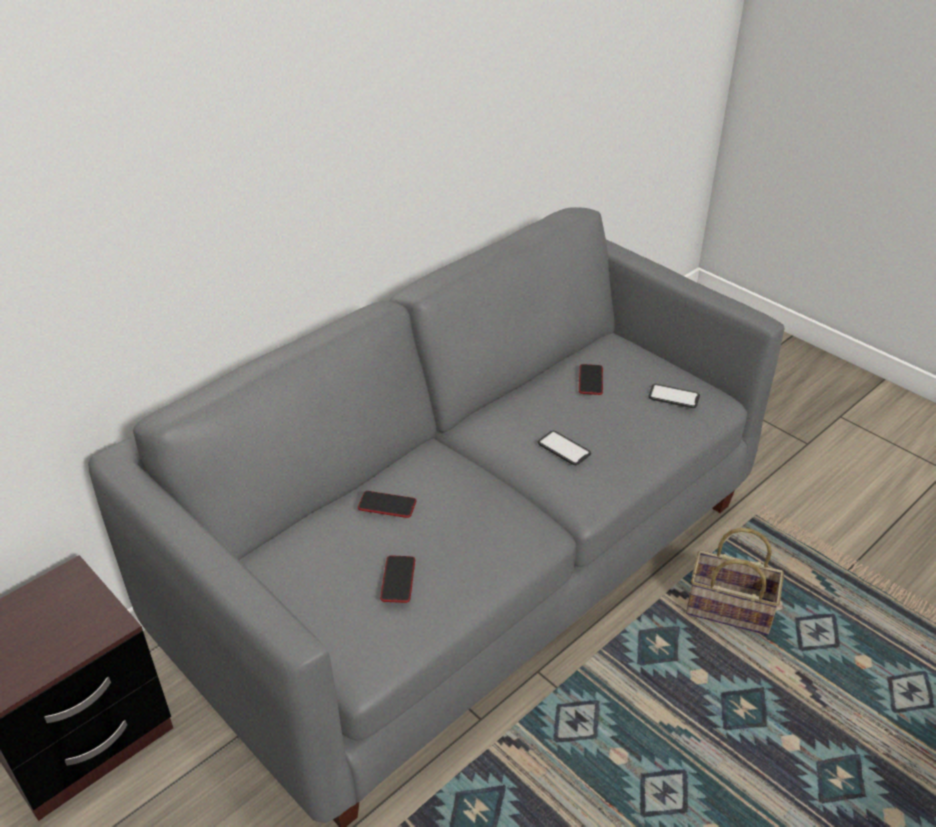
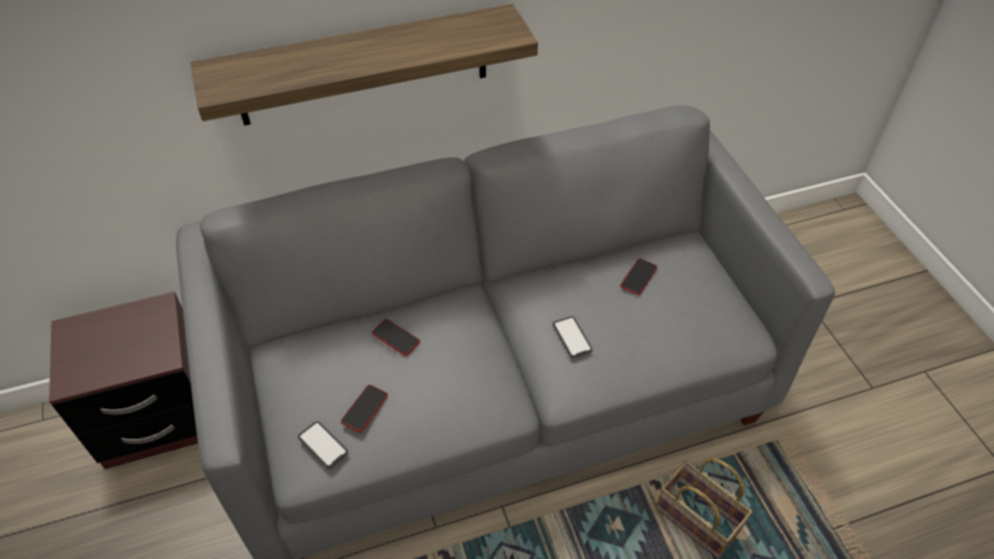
camera: 25 degrees right, 10 degrees up
phone [648,384,700,408] -> phone moved to [298,421,348,468]
none -> shelf [191,4,538,126]

